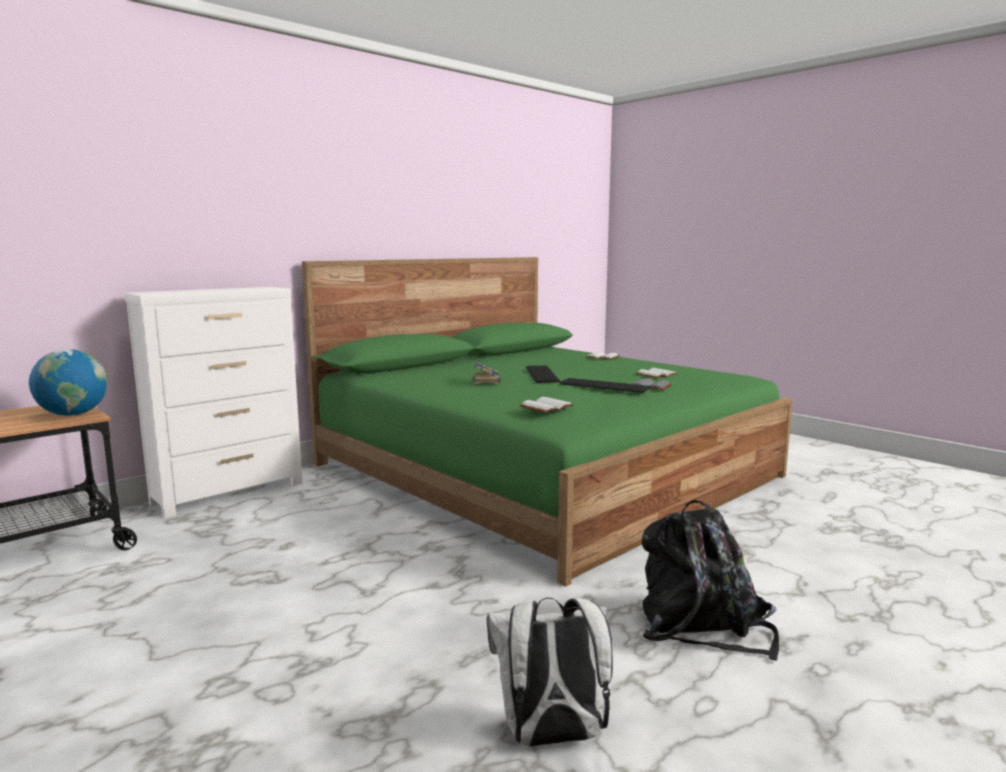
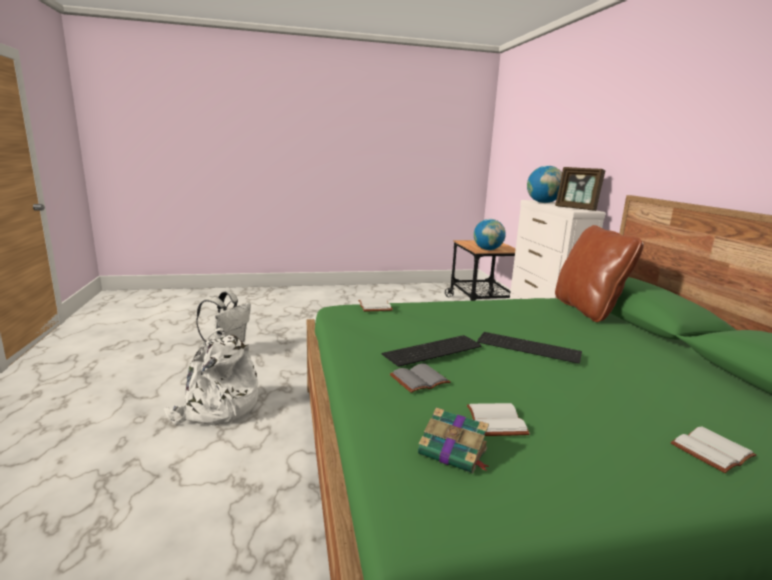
camera: 120 degrees right, 5 degrees up
book [473,361,501,384] -> book moved to [418,408,489,473]
black backpack [642,500,779,660] -> white backpack [164,328,258,426]
none -> globe [527,166,562,203]
none -> picture frame [555,167,605,211]
none -> brown pillow [555,225,644,322]

